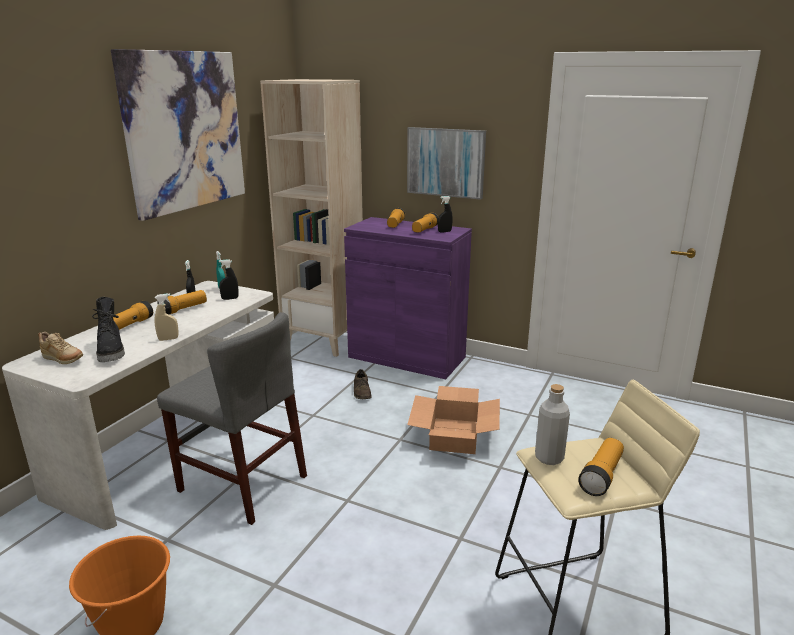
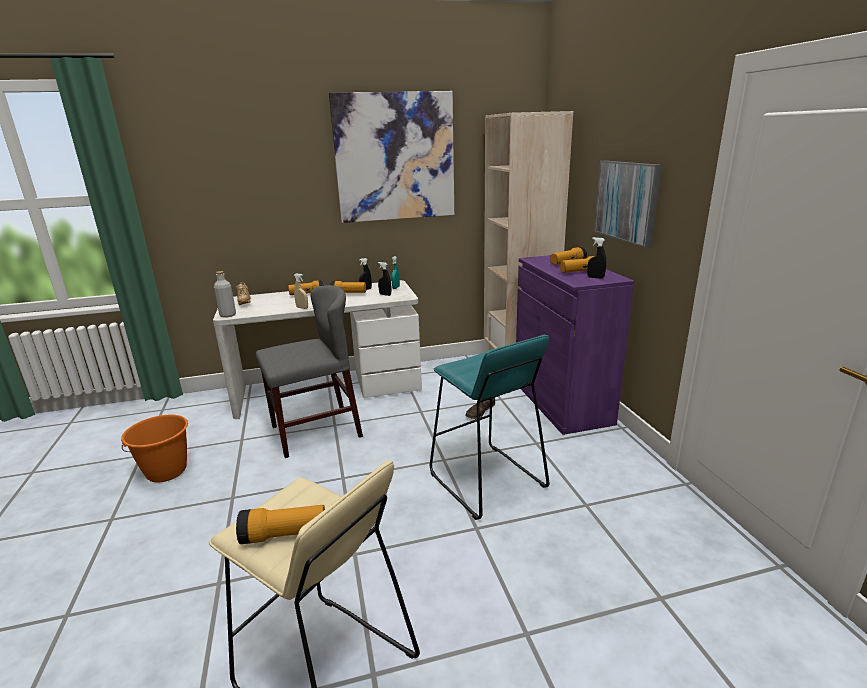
camera: 50 degrees right, 0 degrees up
black boot [92,297,125,362] -> none
grey chair [157,312,307,525] -> grey chair turned 105 degrees counterclockwise [256,285,363,458]
cardboard box [407,386,500,454] -> turquoise stool [430,335,549,520]
grey bottle [535,384,570,465] -> grey bottle moved to [214,271,236,318]

